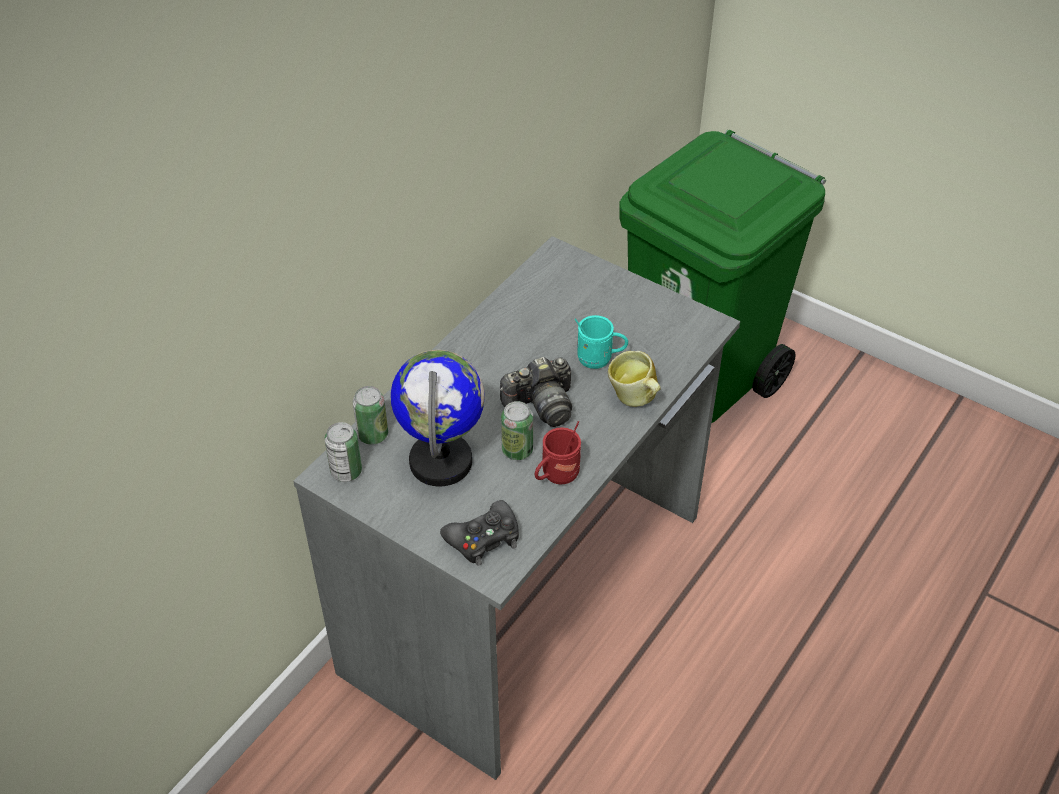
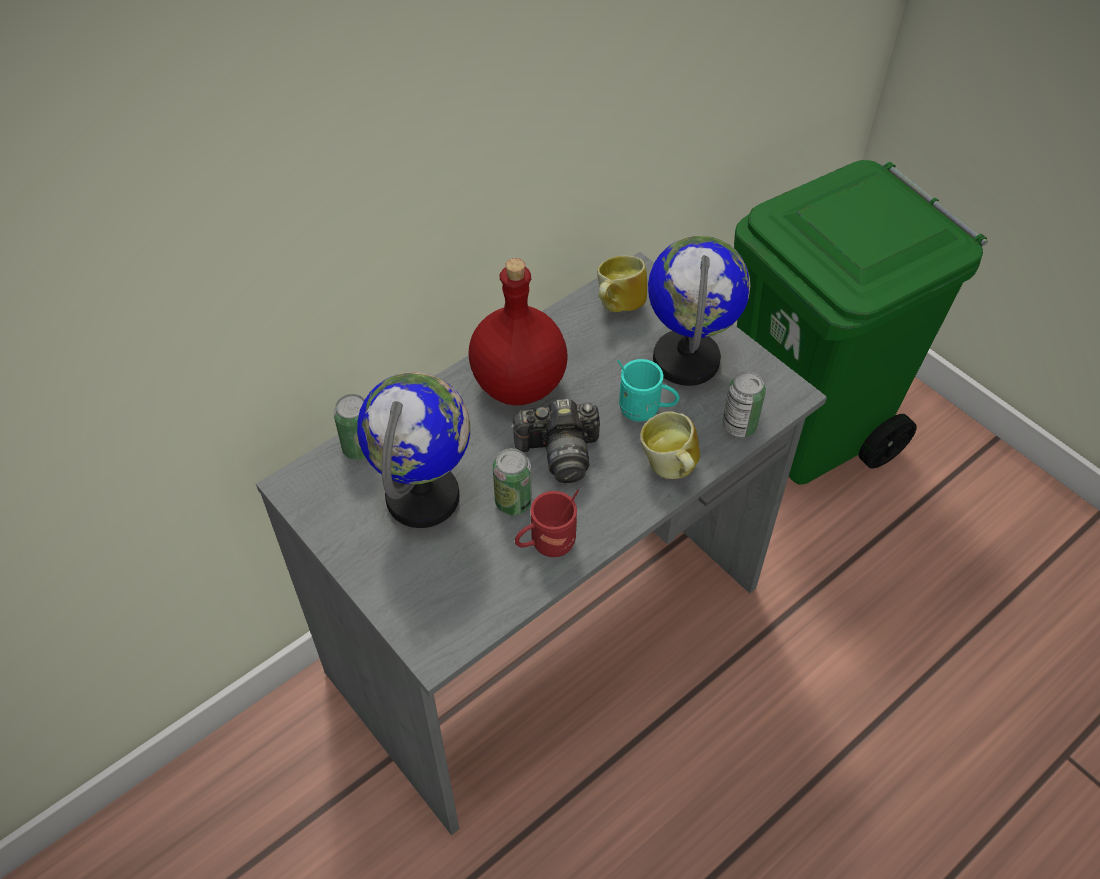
camera: 15 degrees right, 5 degrees up
can [325,422,362,482] -> can moved to [722,371,766,437]
black game controller [440,500,519,566] -> none
none -> red bottle [468,258,568,406]
none -> mug [597,255,647,312]
none -> globe [648,235,750,386]

